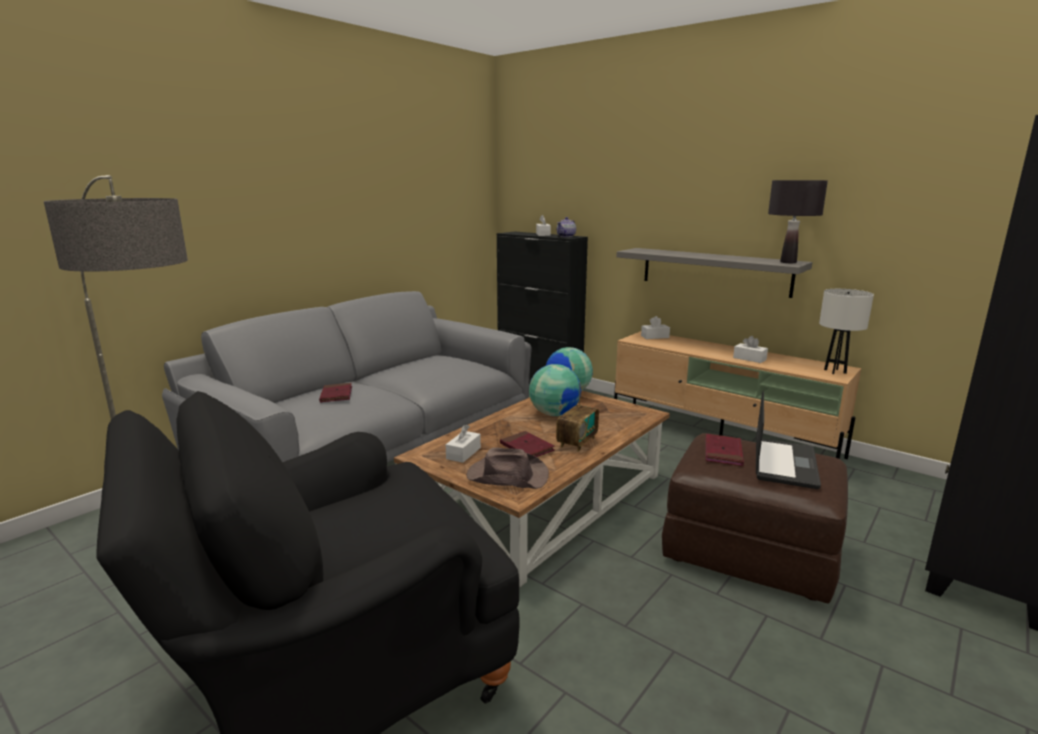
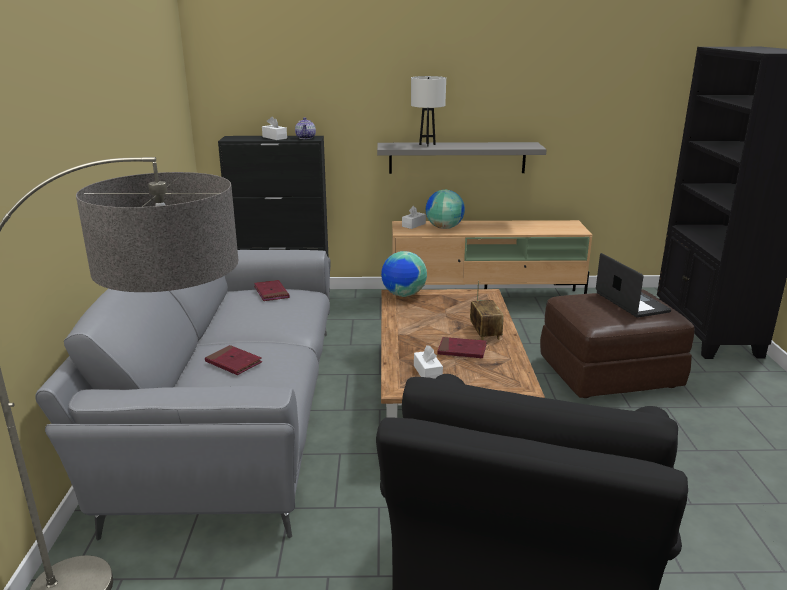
camera: 40 degrees left, 5 degrees up
brown hat [466,447,549,489] -> none
globe [529,364,581,416] -> globe moved to [426,190,465,229]
red book [705,433,744,466] -> red book moved to [254,280,290,301]
white tissue box [733,336,768,363] -> none
black table lamp [768,180,828,263] -> none
white table lamp [819,289,874,374] -> white table lamp moved to [411,76,446,146]

